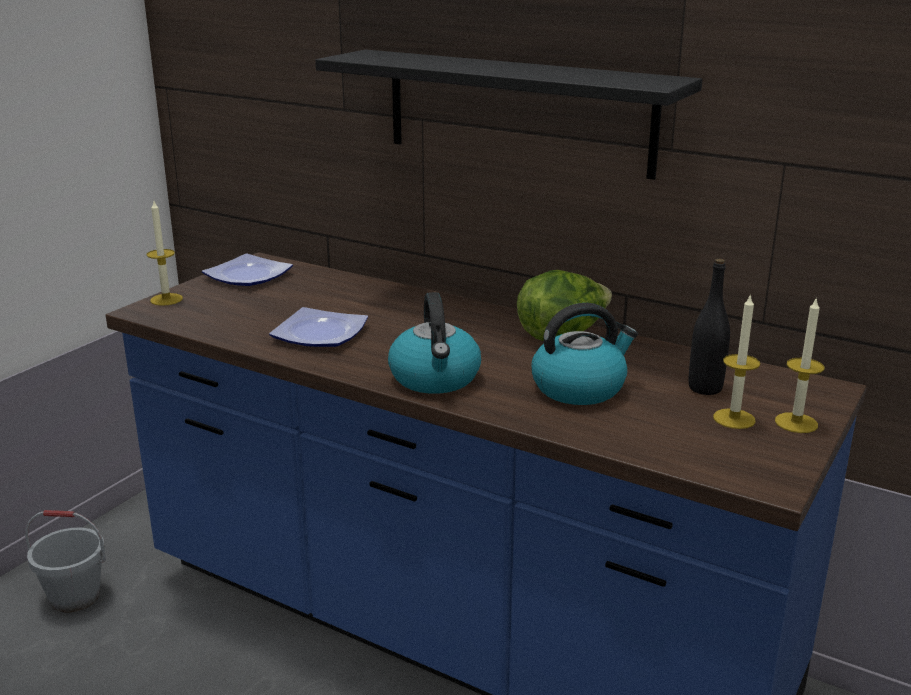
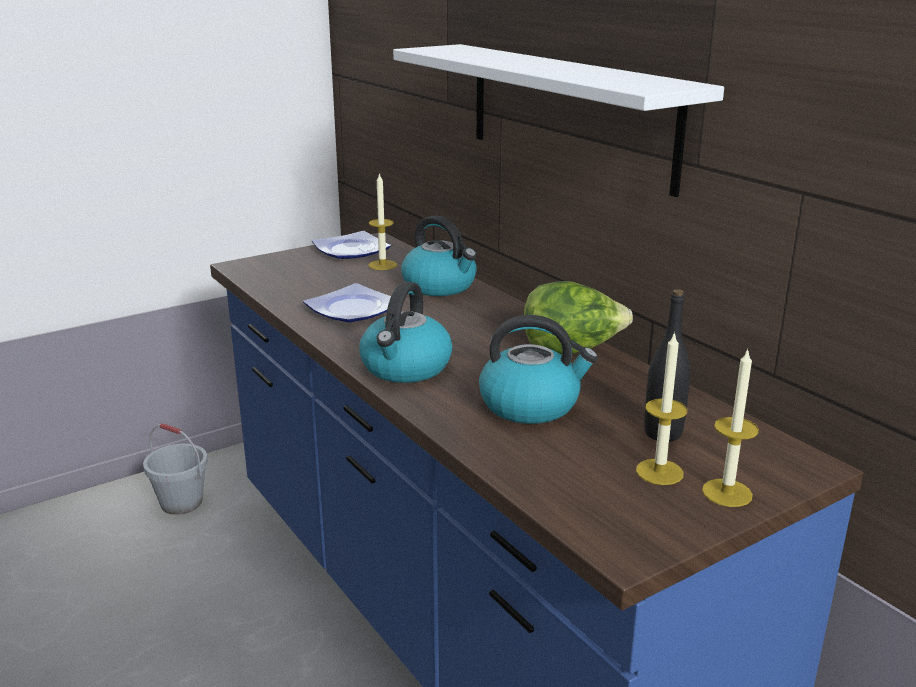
camera: 25 degrees right, 0 degrees up
candle [146,199,183,306] -> candle moved to [368,172,397,270]
black shelf [315,49,703,180] -> white shelf [393,44,724,197]
none -> kettle [401,215,477,296]

